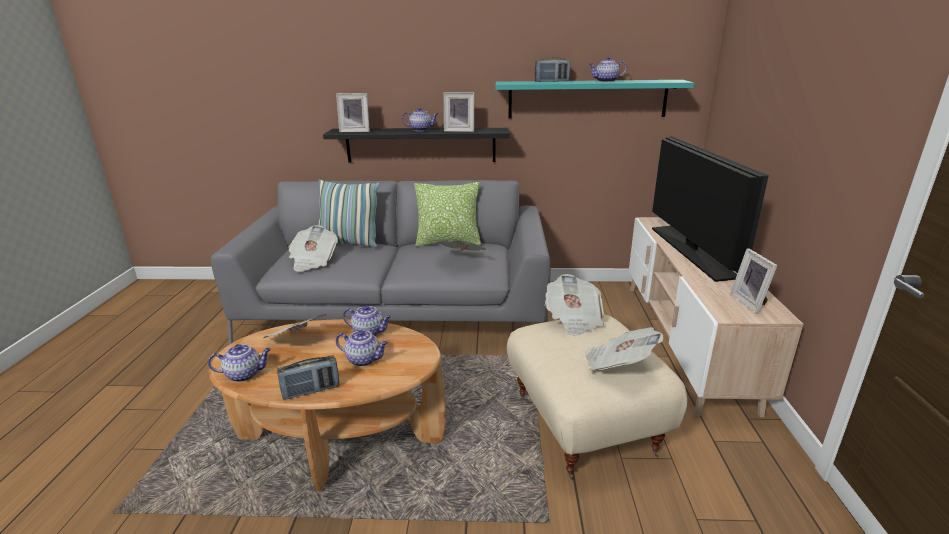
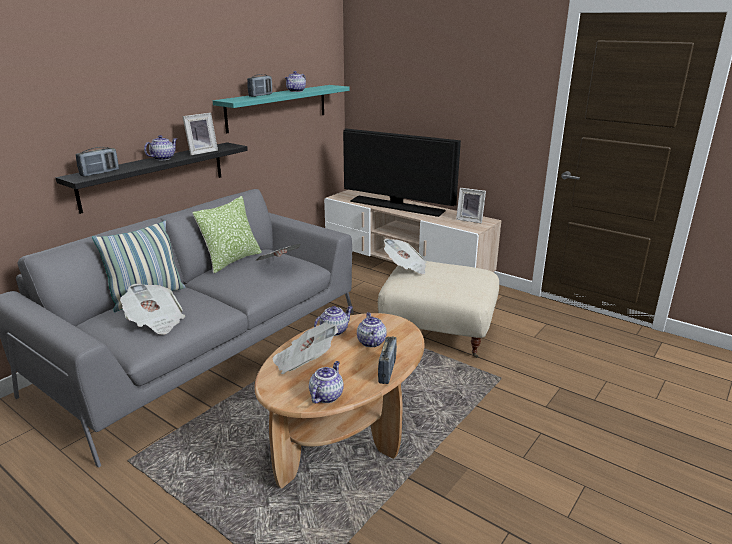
camera: 55 degrees left, 0 degrees up
picture frame [336,93,370,132] -> radio [76,147,119,177]
teapot [336,330,388,366] -> teapot turned 60 degrees counterclockwise [357,312,387,347]
newspaper [585,327,663,371] -> none

